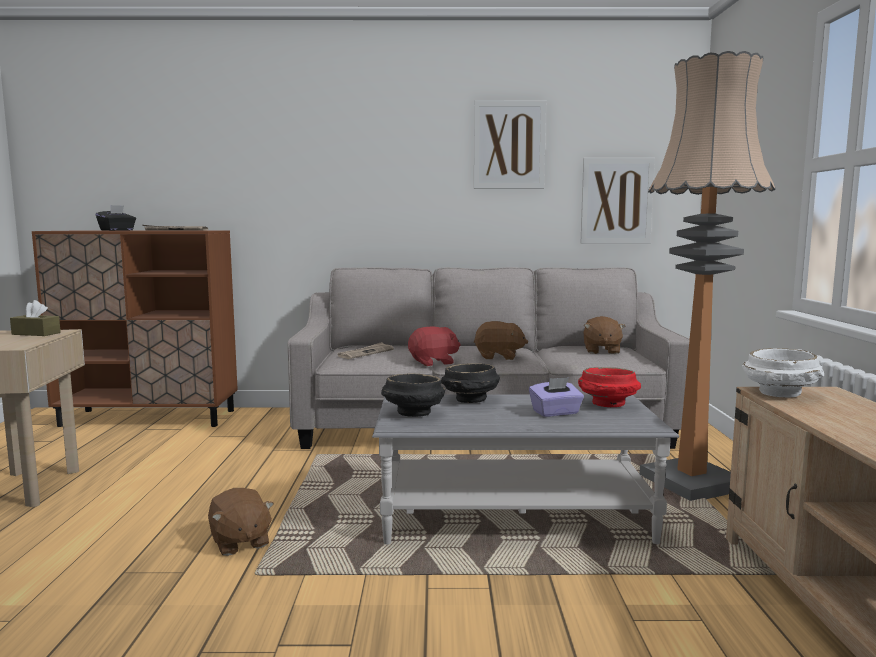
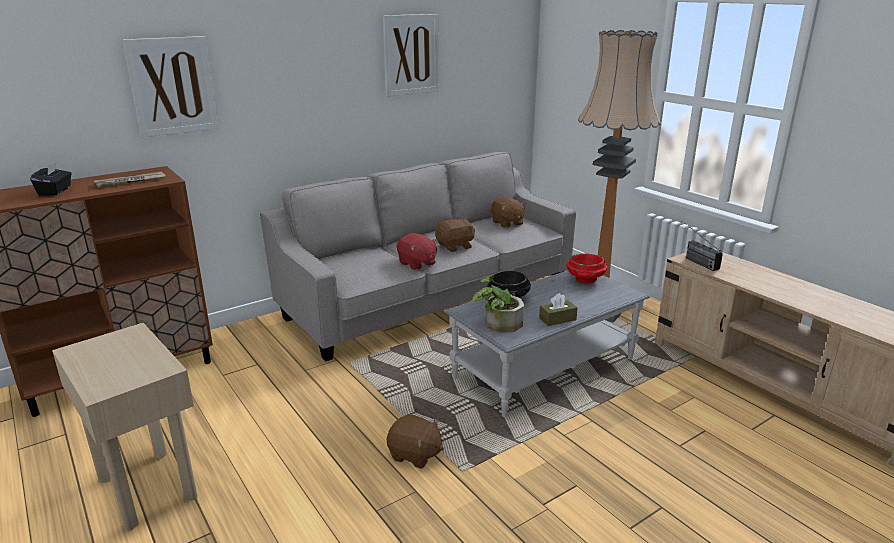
camera: 35 degrees left, 15 degrees up
brown tissue box [10,300,61,336] -> brown tissue box moved to [539,293,578,326]
newspaper [338,342,394,359] -> none
black bowl [381,373,445,417] -> potted plant [472,275,524,332]
red plush toy [408,326,461,366] -> red plush toy turned 105 degrees clockwise [397,233,438,270]
purple tissue box [529,377,584,417] -> none
picture [581,158,655,244] -> picture moved to [122,36,219,138]
white bowl [742,348,824,398] -> radio [682,221,723,271]

